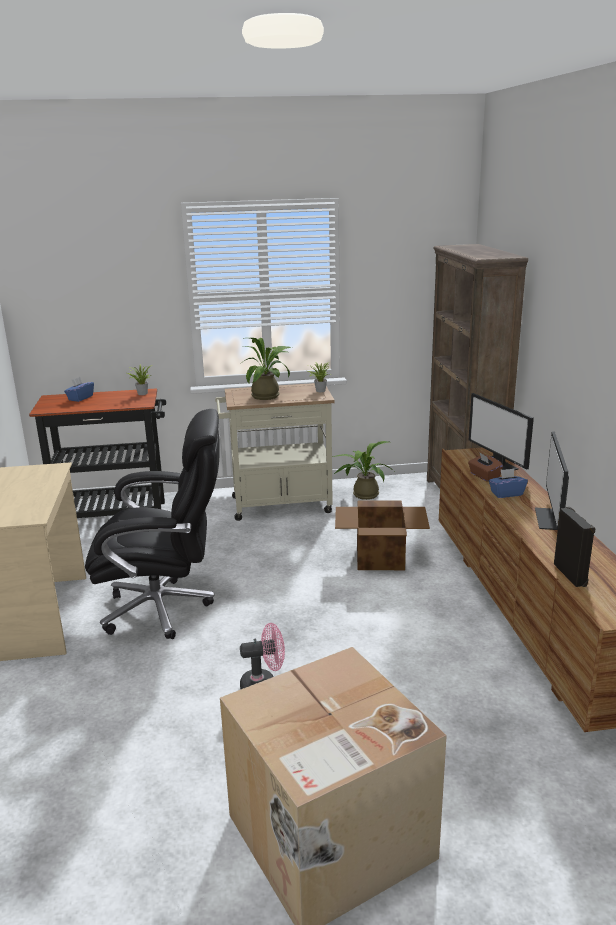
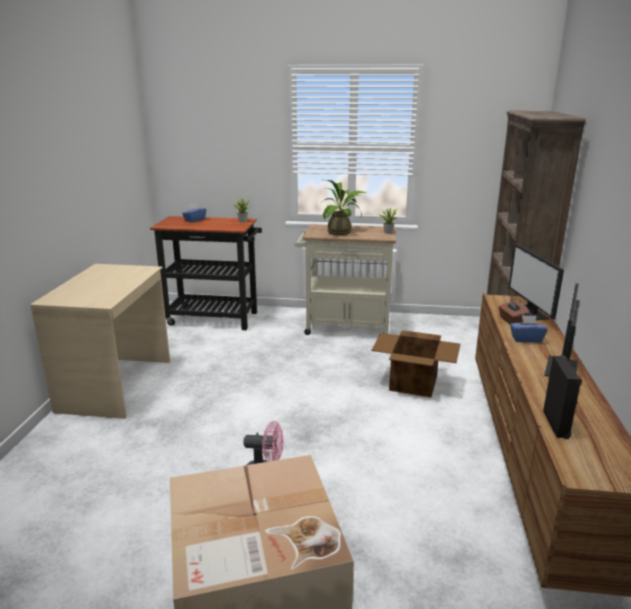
camera: 15 degrees right, 0 degrees up
black office chair [85,409,220,639] -> none
potted plant [332,441,394,500] -> none

